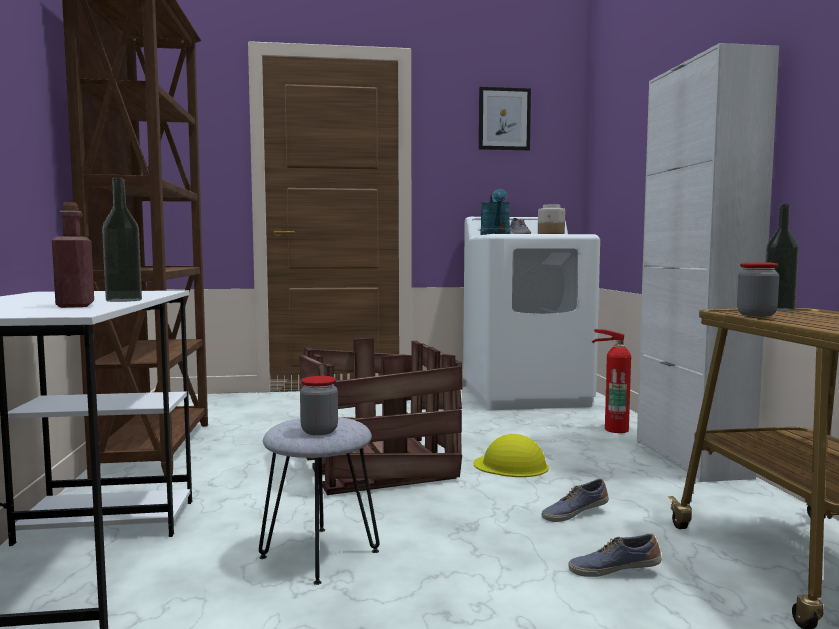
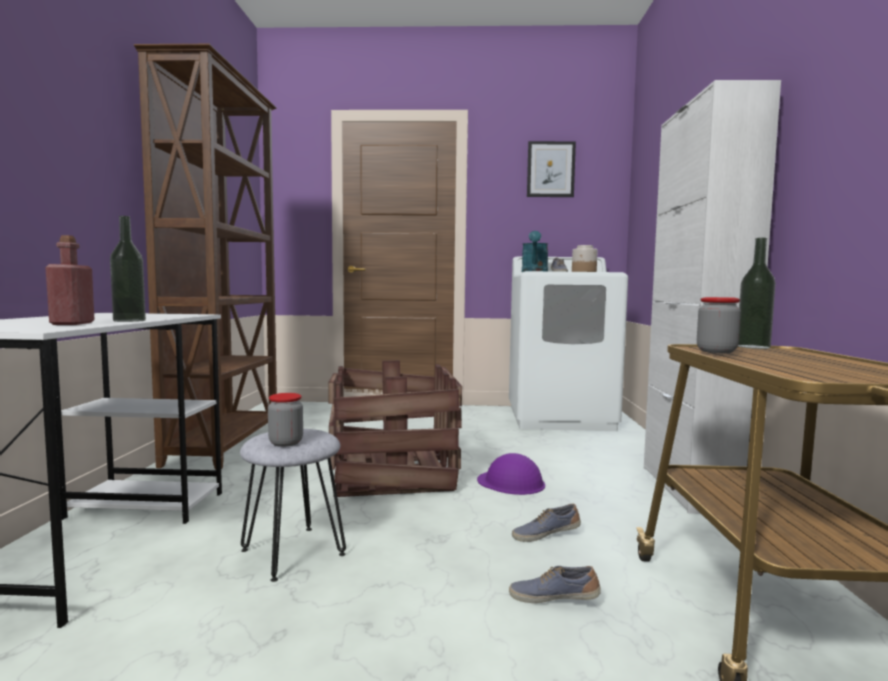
camera: 10 degrees right, 0 degrees up
yellow hard hat [473,434,549,477] -> purple hard hat [477,453,545,495]
fire extinguisher [592,329,631,433] -> none

